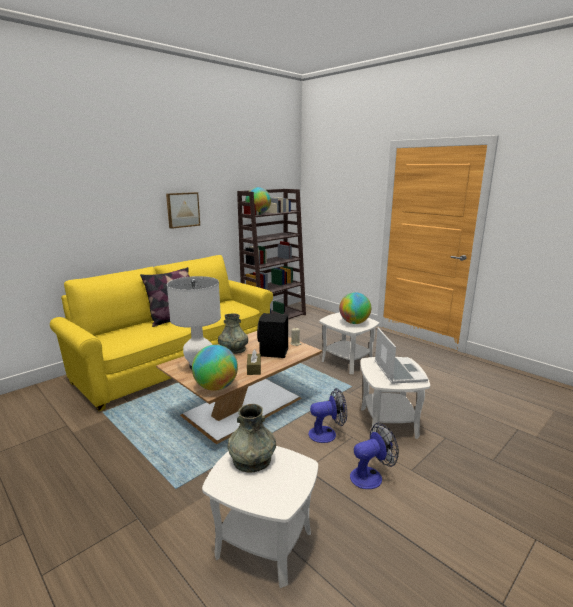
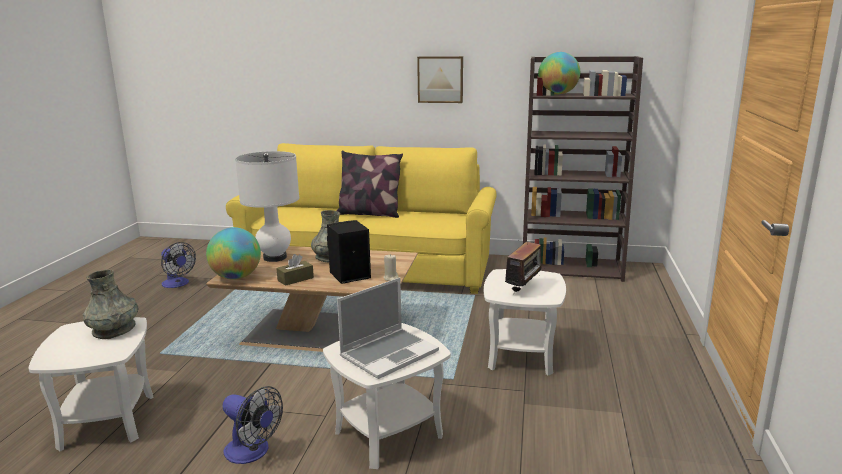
camera: 55 degrees right, 0 degrees up
fan [309,388,347,443] -> fan moved to [161,242,196,288]
globe [339,292,371,324] -> radio [505,241,545,294]

